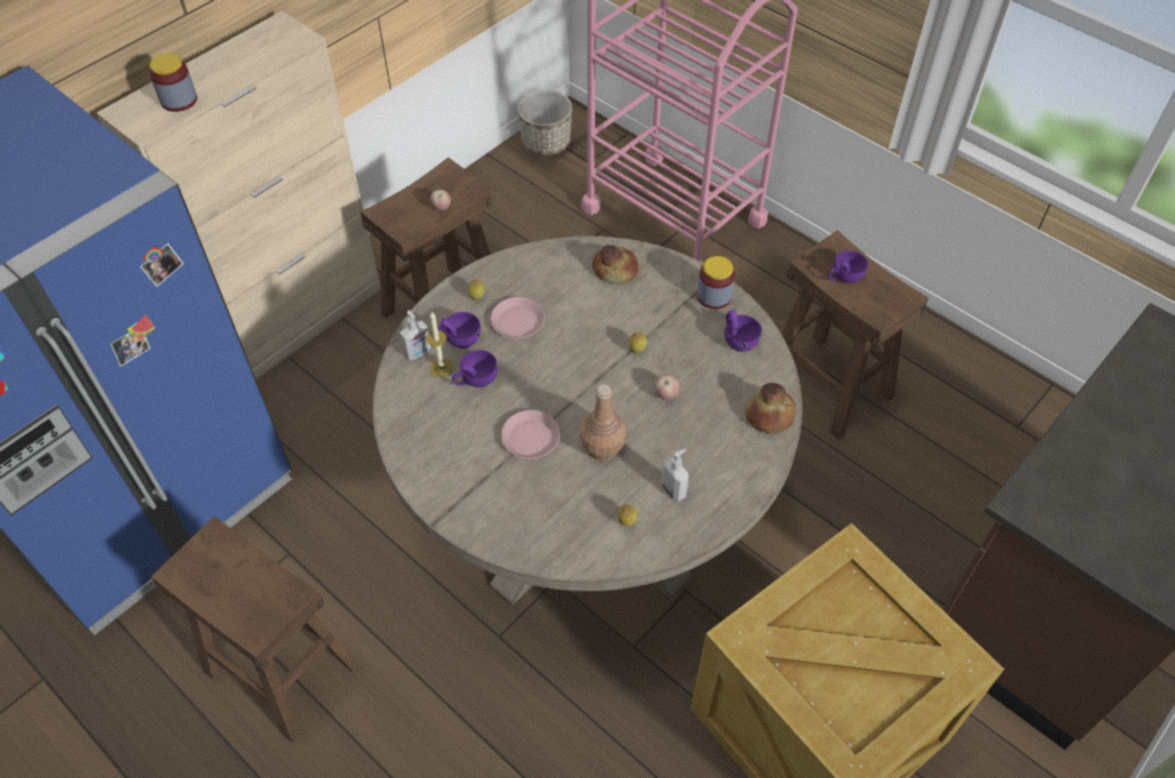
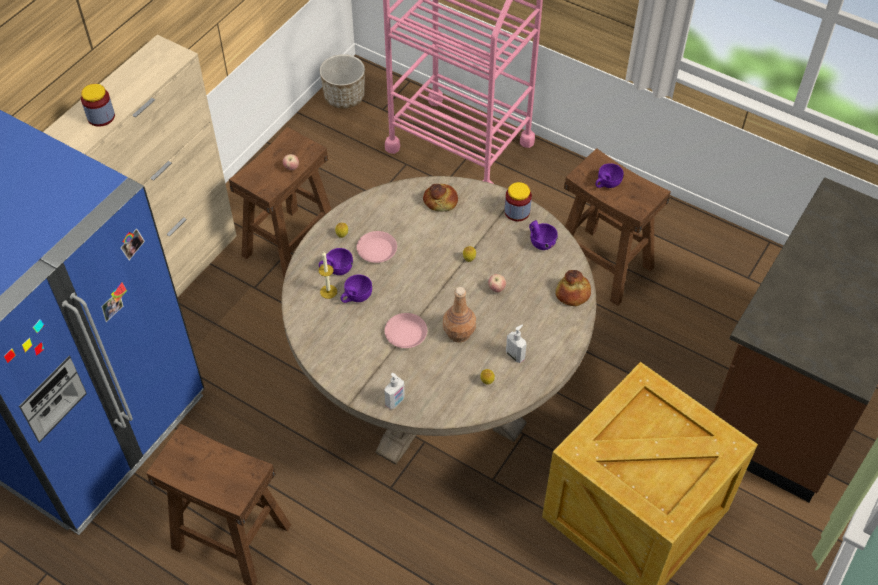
camera: 10 degrees left, 0 degrees up
soap dispenser [400,310,431,361] -> soap dispenser moved to [384,373,405,409]

